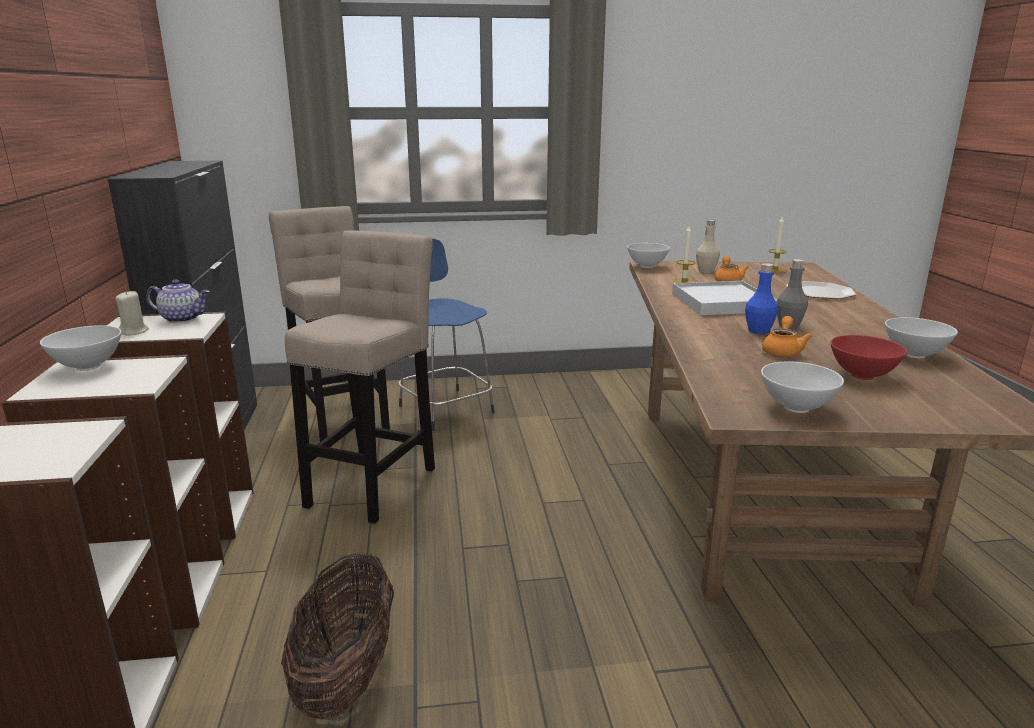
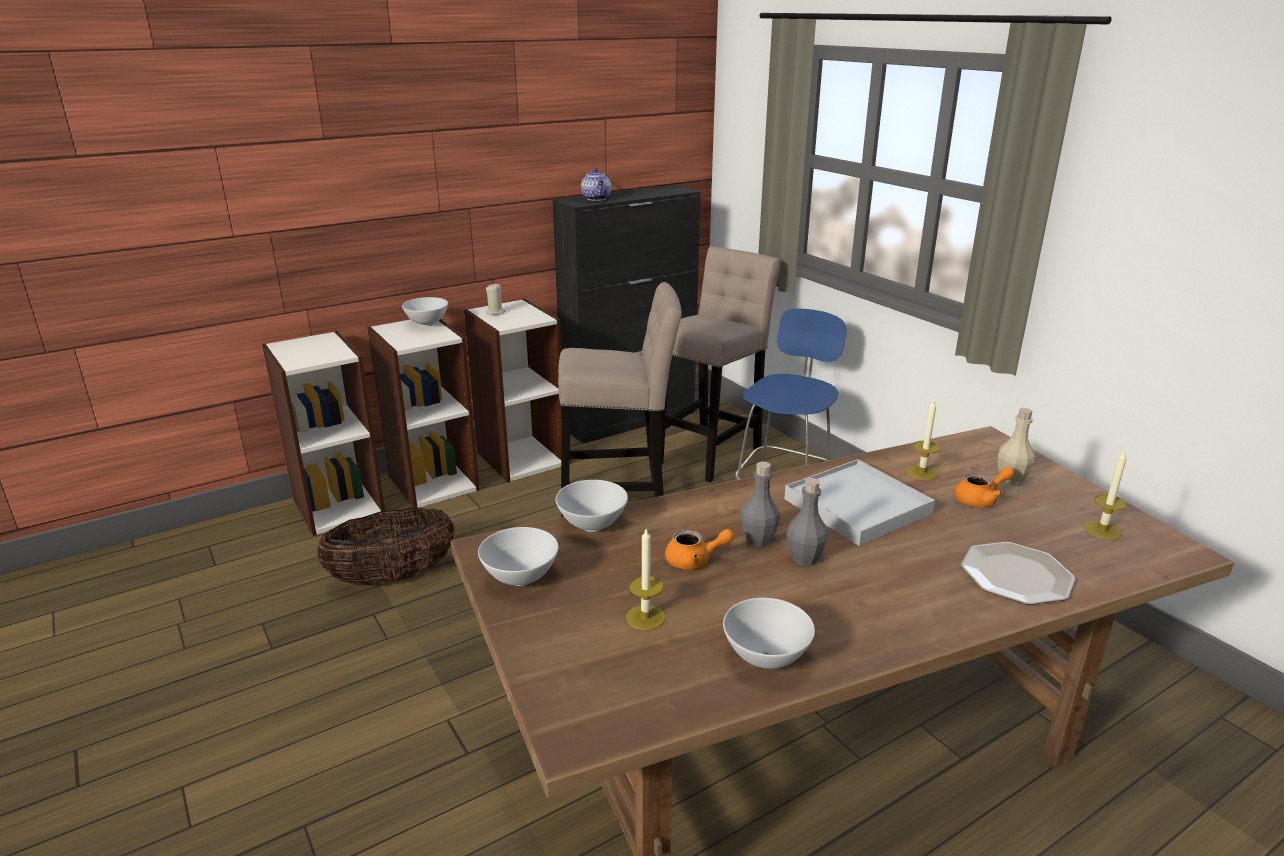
camera: 65 degrees right, 5 degrees up
teapot [146,279,210,323] -> teapot moved to [581,168,611,201]
white bowl [627,243,670,268] -> white bowl moved to [555,480,628,532]
blue bottle [745,263,778,334] -> grey bottle [740,461,780,547]
red bowl [830,335,907,380] -> candle [626,529,666,630]

